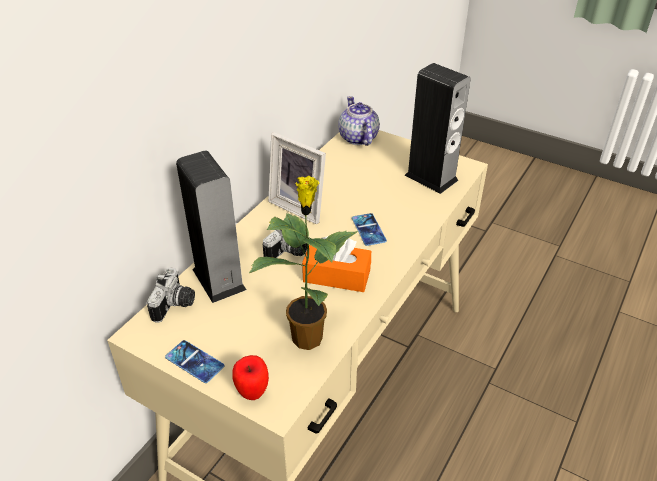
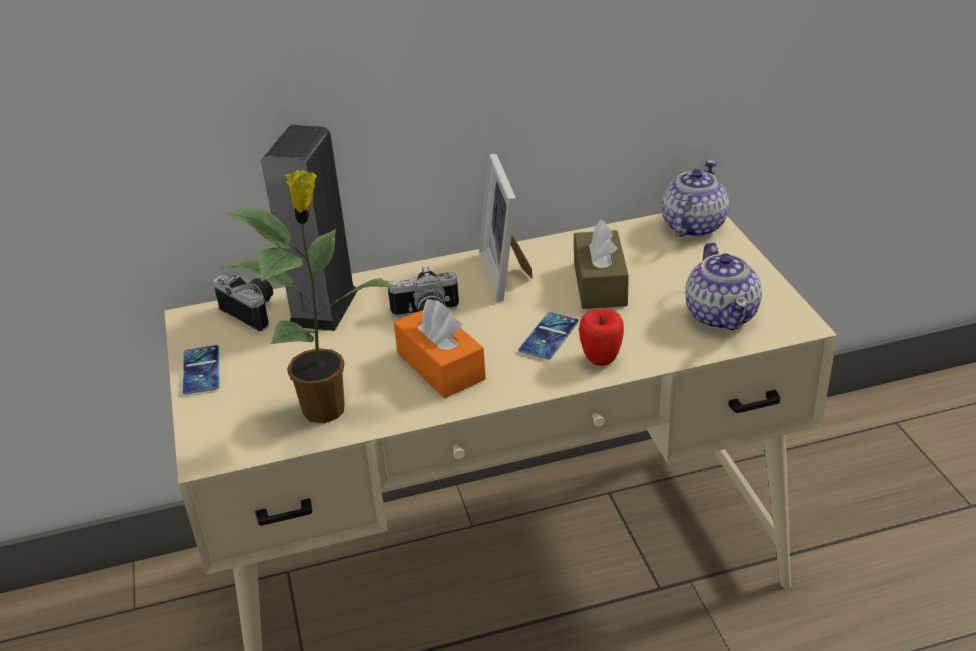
camera: 45 degrees right, 5 degrees down
camera [147,267,195,323] -> camera turned 105 degrees counterclockwise [214,274,273,331]
apple [232,355,269,400] -> apple moved to [579,309,624,366]
speaker [404,63,471,194] -> teapot [685,242,762,330]
none -> brown tissue box [574,219,629,309]

